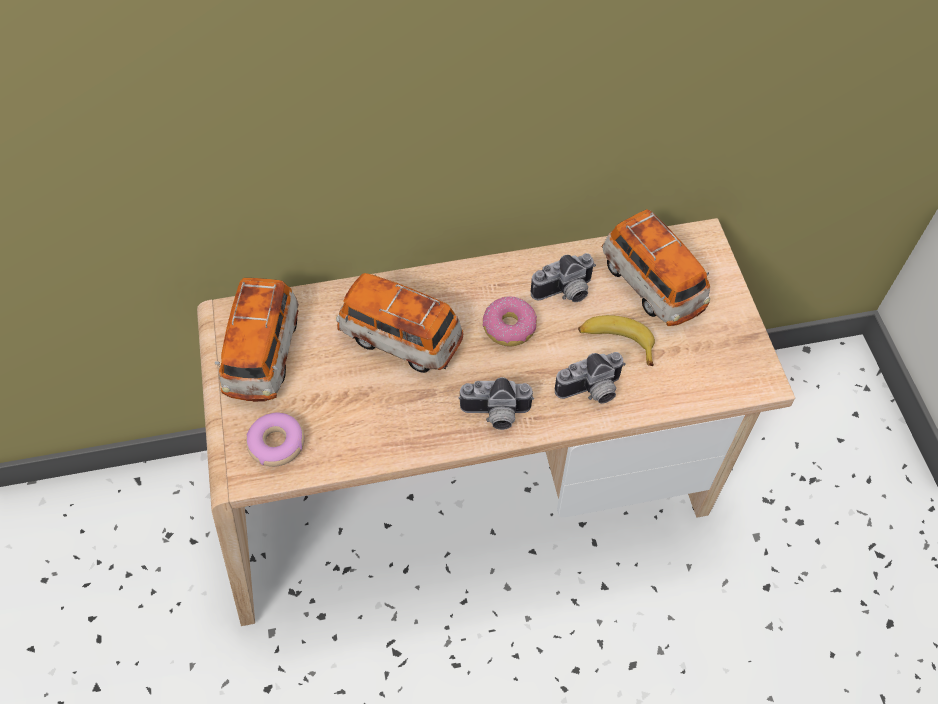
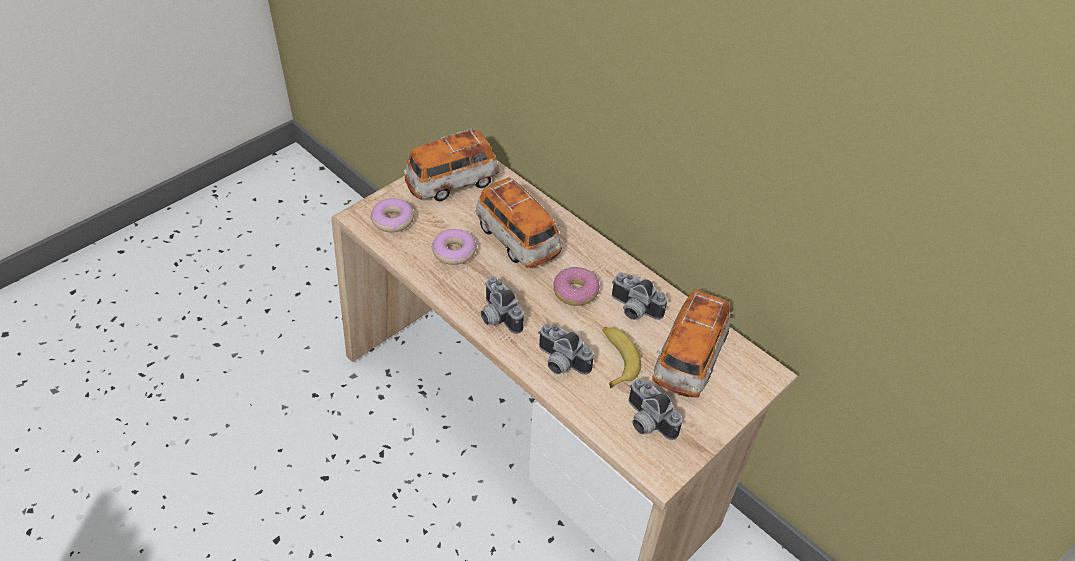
camera: 55 degrees right, 10 degrees down
toy car [336,273,464,373] -> toy car turned 150 degrees clockwise [475,177,562,268]
none -> donut [432,229,477,265]
none -> camera [629,378,682,440]

